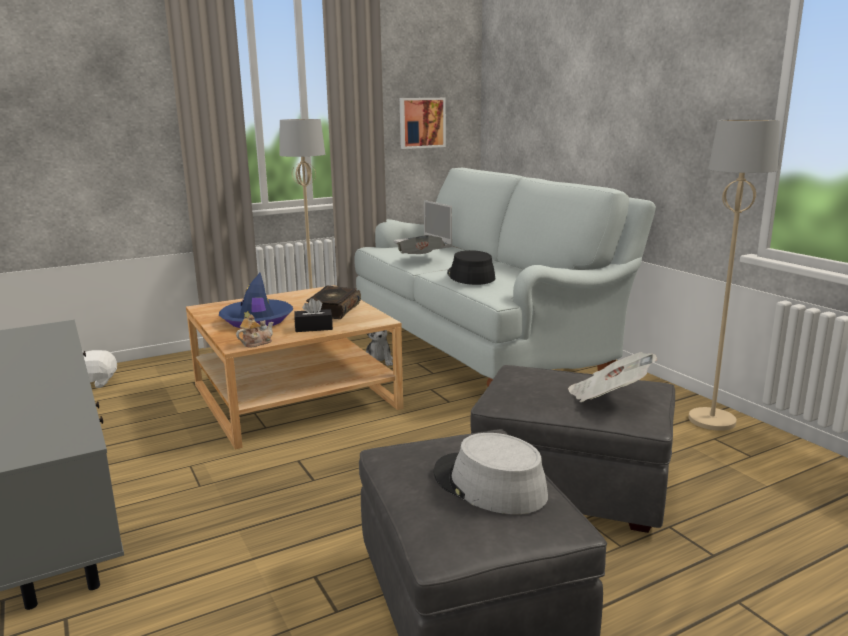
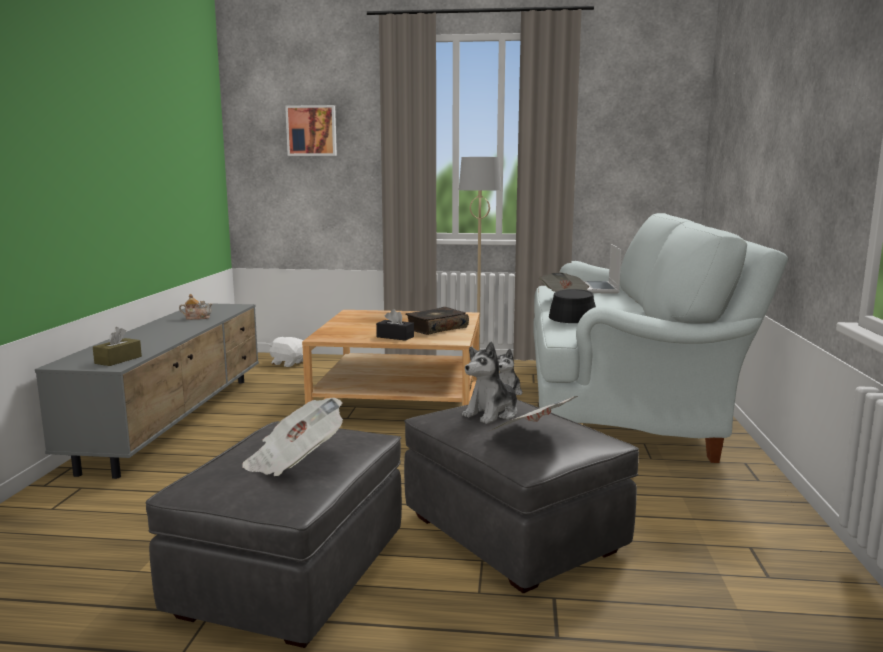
camera: 35 degrees right, 5 degrees down
blue hat [219,273,293,328] -> none
teapot [236,315,274,348] -> teapot moved to [179,294,212,320]
picture [400,98,446,149] -> picture moved to [285,105,337,156]
grey hat [434,433,548,514] -> newspaper [242,398,343,476]
beige floor lamp [689,119,780,431] -> none
none -> brown tissue box [93,327,142,366]
none -> plush toy [462,342,518,424]

